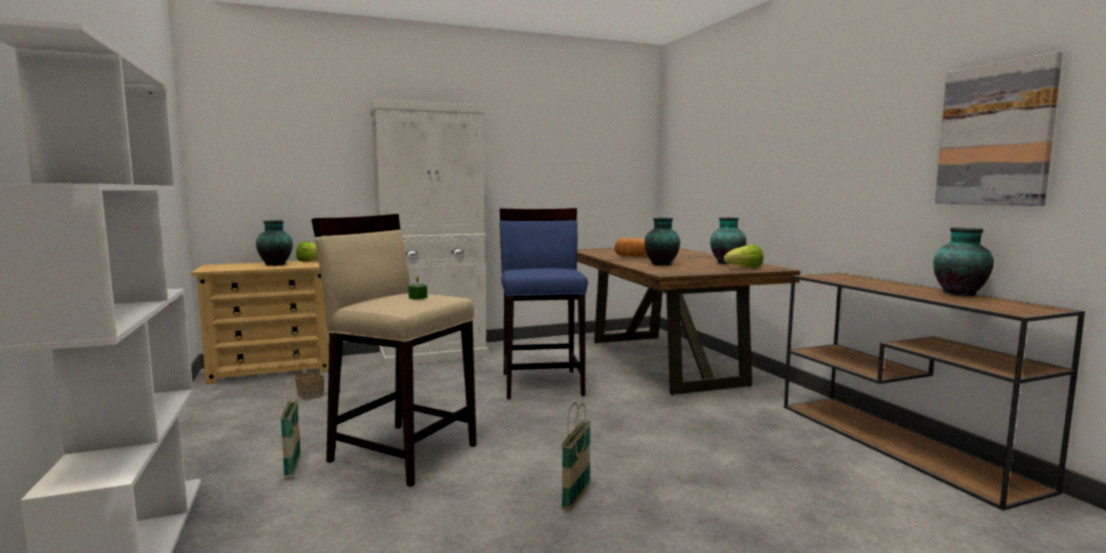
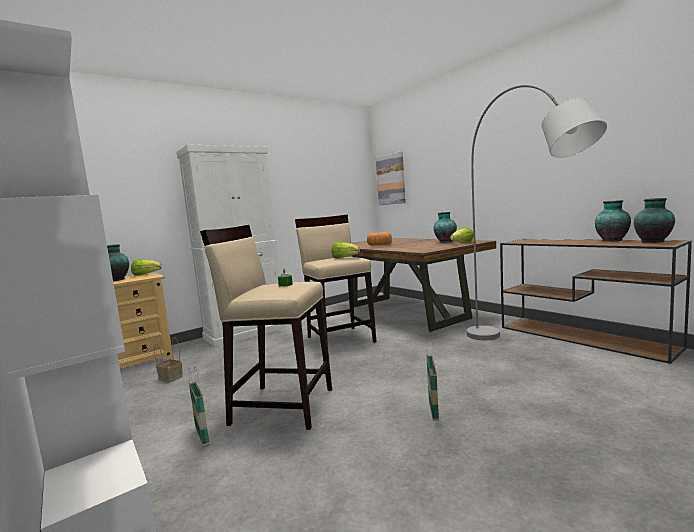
camera: 15 degrees left, 0 degrees up
blue stool [499,208,588,399] -> beige stool [295,215,377,344]
vase [645,218,680,266] -> vase moved to [634,198,675,243]
picture [935,52,1063,206] -> picture moved to [376,152,406,205]
none -> lettuce [332,242,360,259]
none -> grey floor lamp [467,84,607,340]

